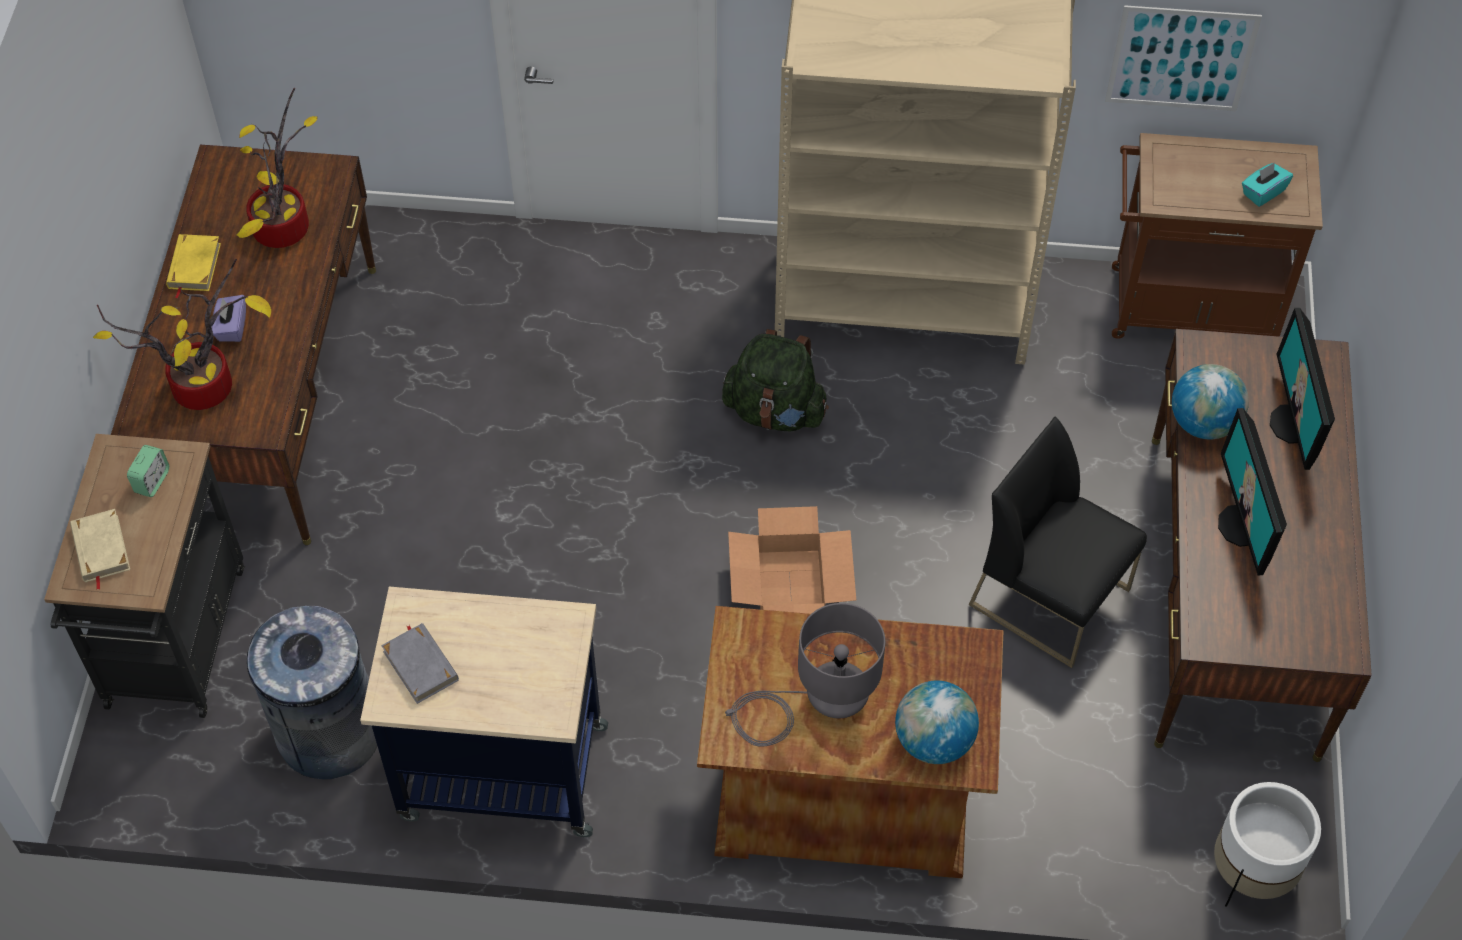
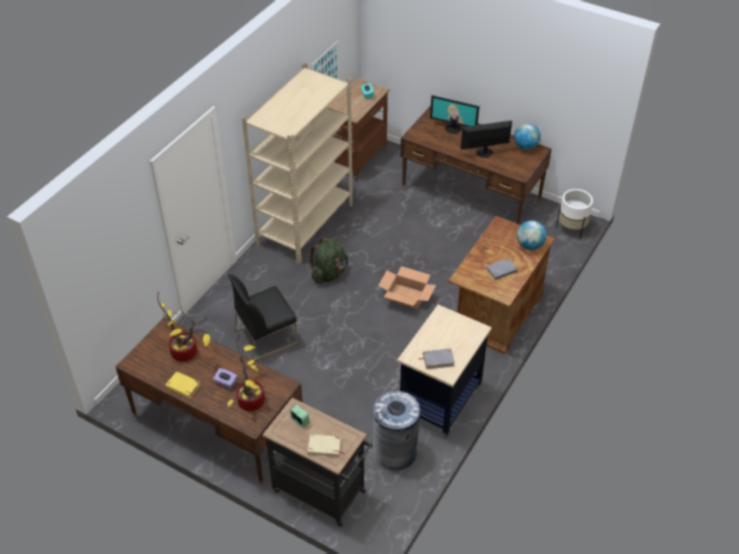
camera: 65 degrees left, 10 degrees down
grey table lamp [725,603,885,747] -> grey book [486,258,519,280]
black chair [969,417,1147,668] -> black chair moved to [228,274,298,361]
globe [1172,364,1249,440] -> globe moved to [514,123,541,150]
monitor [1218,408,1287,576] -> monitor turned 150 degrees clockwise [461,120,512,158]

